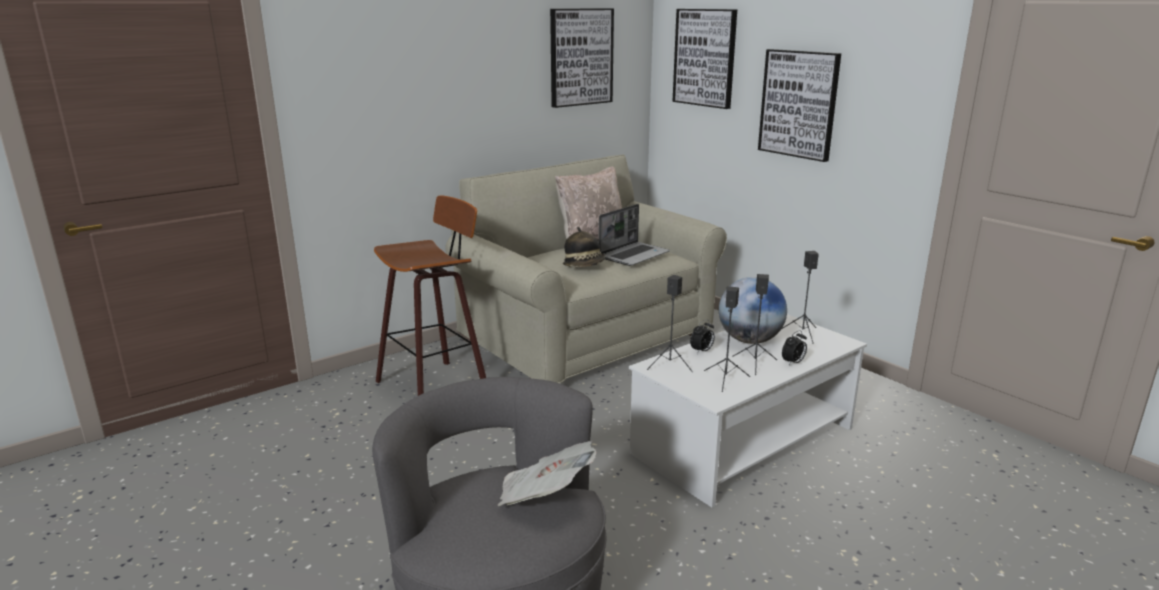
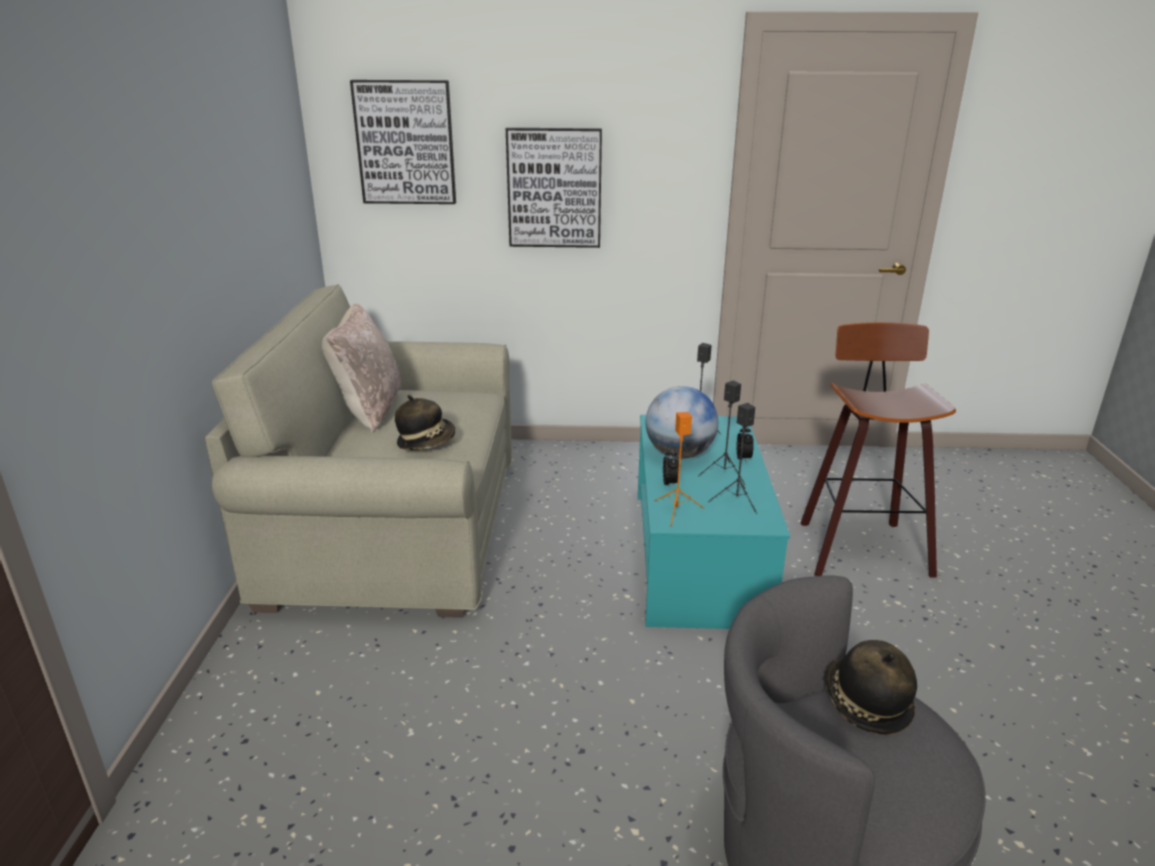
camera: 50 degrees left, 5 degrees up
stool [374,195,486,396] -> stool moved to [801,322,956,577]
newspaper [498,441,596,506] -> hat [826,640,917,735]
picture [550,8,614,108] -> none
laptop [599,204,670,266] -> none
white coffee table [629,314,867,508] -> turquoise coffee table [638,415,790,629]
black speaker [647,275,693,372] -> orange speaker [654,412,704,527]

